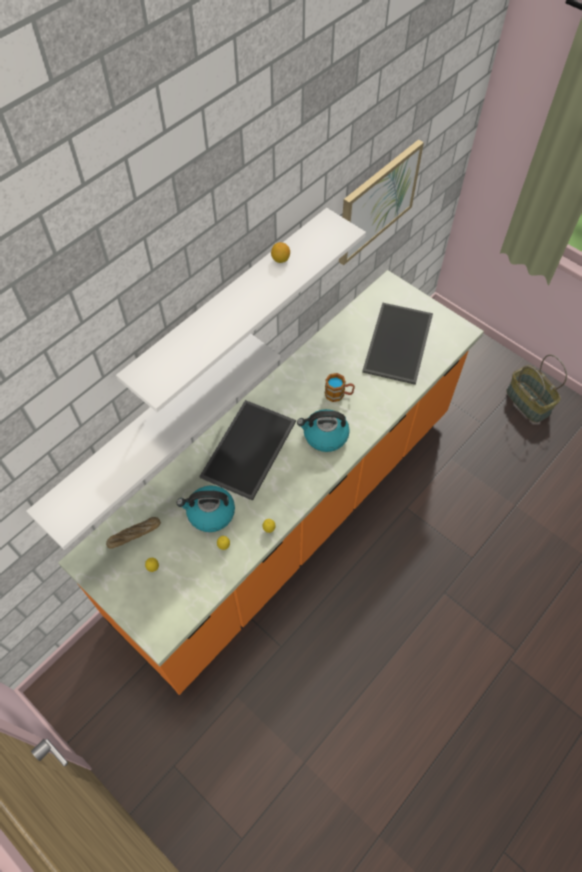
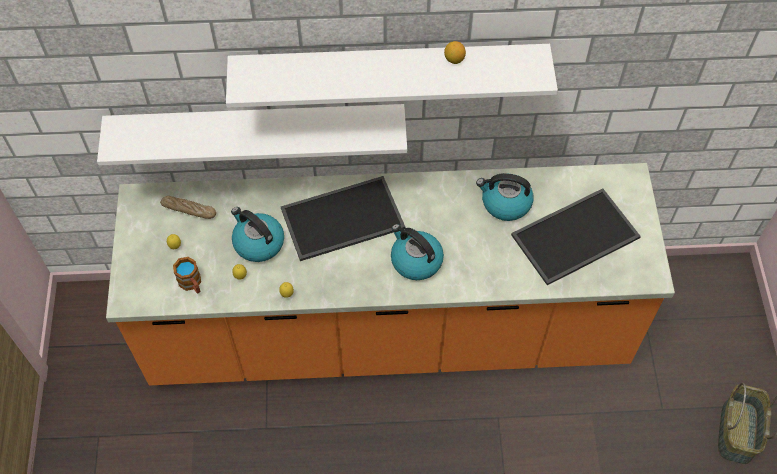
camera: 45 degrees right, 0 degrees up
mug [325,373,355,402] -> mug moved to [173,257,201,293]
picture [339,139,424,265] -> none
none -> kettle [476,173,533,221]

